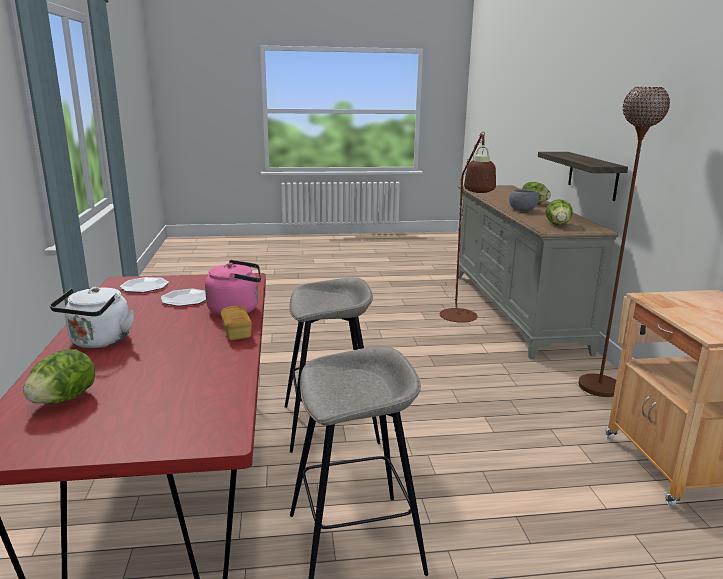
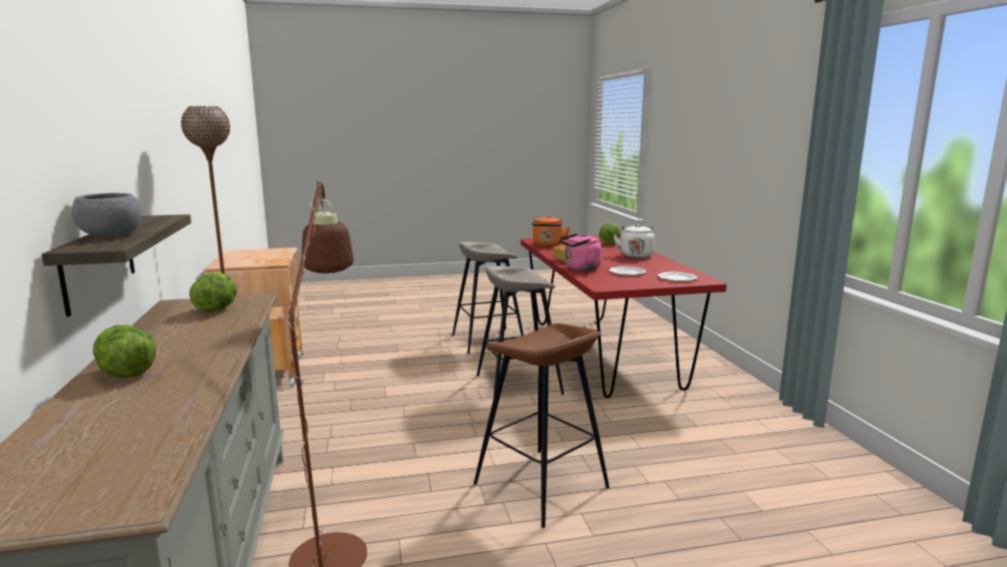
camera: 175 degrees right, 5 degrees down
grey bowl [509,189,539,211] -> grey bowl moved to [72,193,142,237]
none -> brown stool [474,323,609,528]
none -> orange kettle [532,215,570,246]

